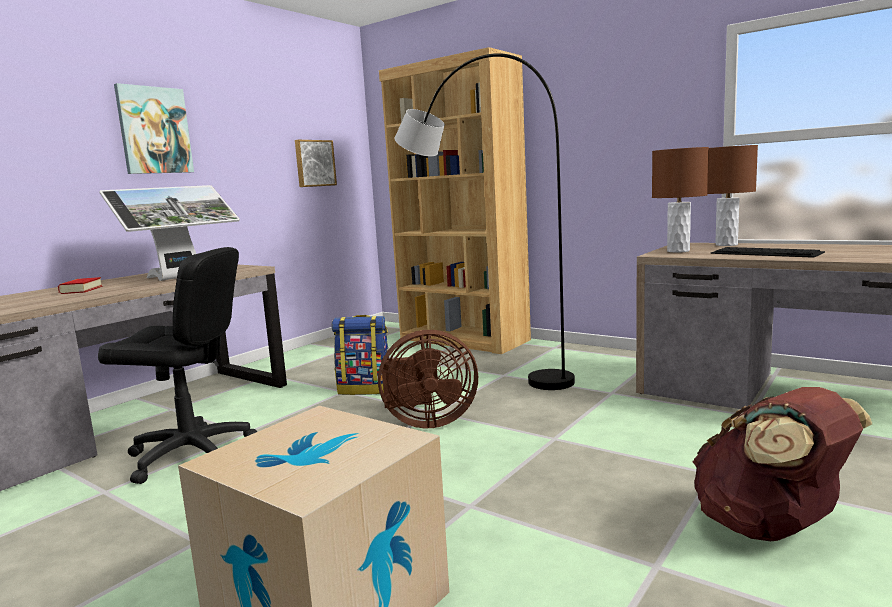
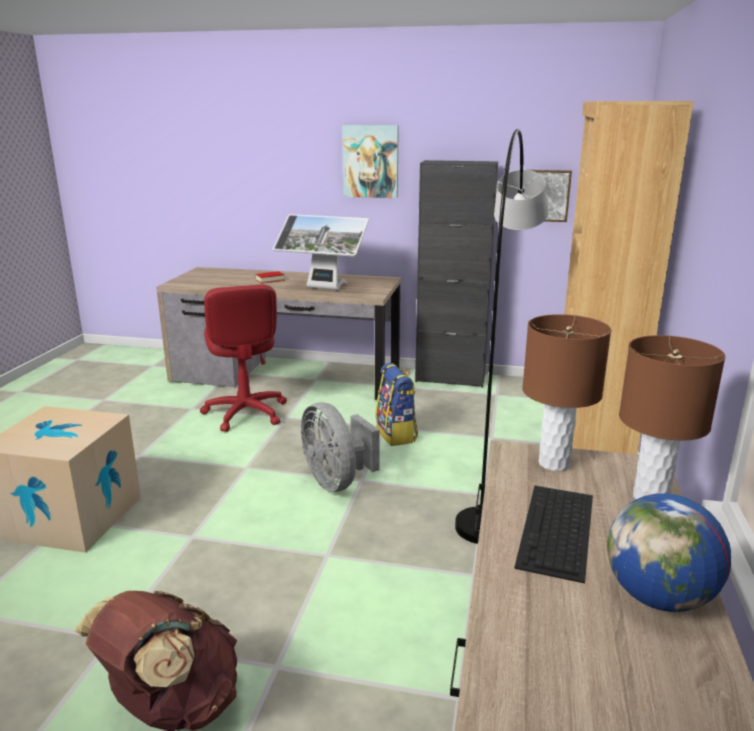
camera: 65 degrees right, 10 degrees up
black office chair [98,247,257,484] -> red office chair [200,285,287,432]
brown fan [378,330,478,428] -> grey fan [301,402,380,492]
none -> black cabinet [415,160,498,388]
none -> globe [607,493,731,612]

